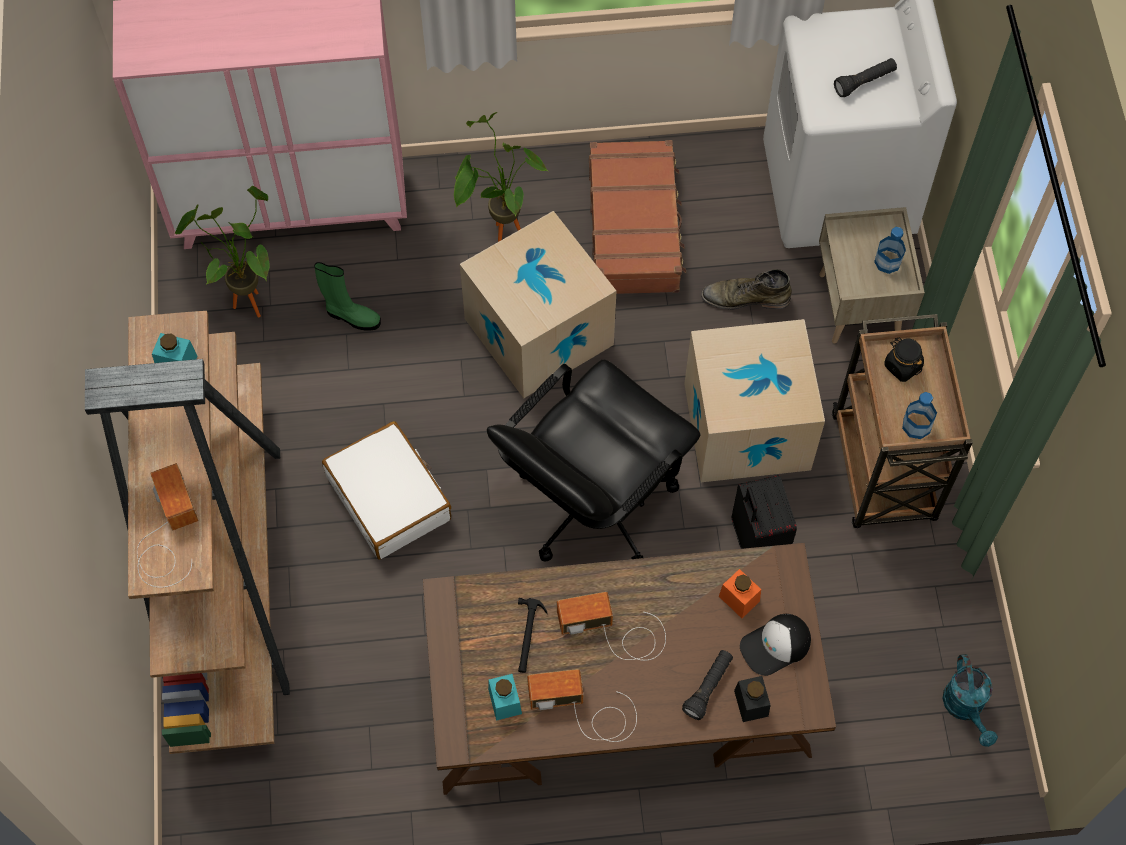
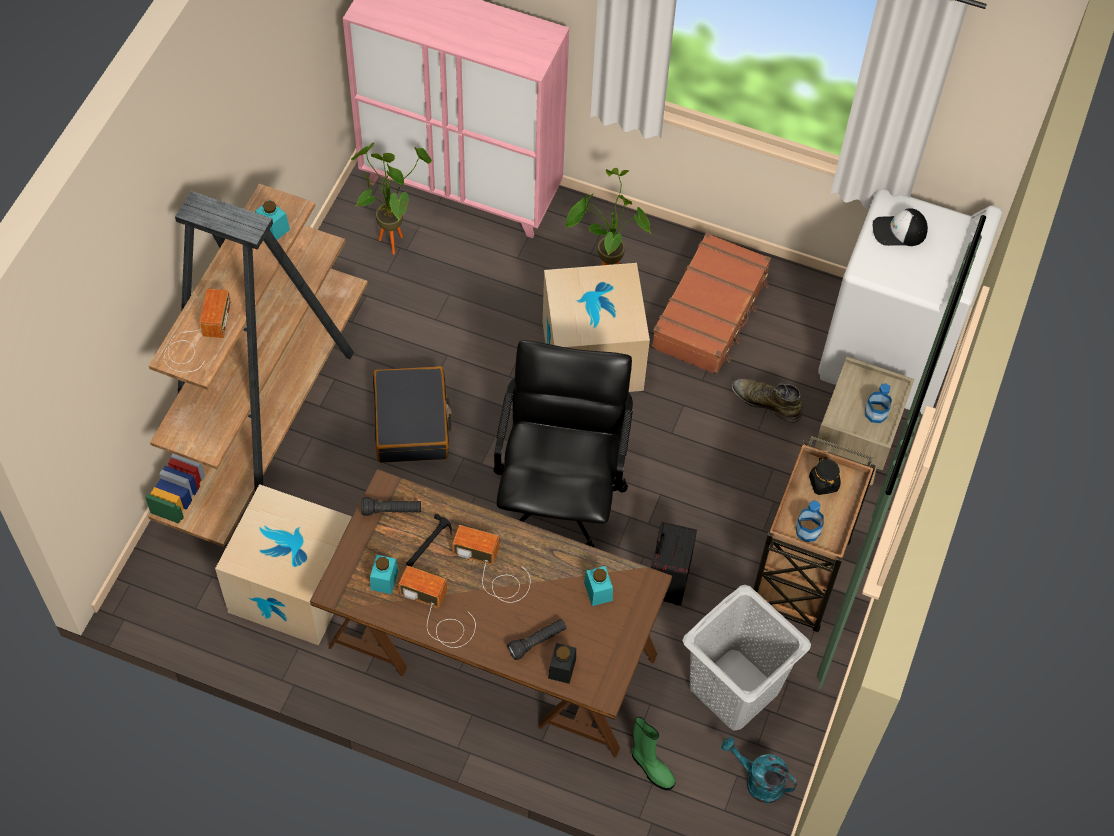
camera: 25 degrees right, 5 degrees down
green boot [314,262,381,330] -> green boot moved to [632,717,676,791]
white suitcase [322,421,451,559] -> black suitcase [373,366,452,463]
black office chair [487,360,700,562] -> black office chair turned 120 degrees clockwise [493,340,633,548]
cardboard box [684,319,825,482] -> cardboard box moved to [215,484,352,645]
orange jar [719,569,761,618] -> turquoise jar [584,566,613,606]
cap [740,614,811,676] -> cap moved to [873,208,928,246]
black flashlight [834,58,897,97] -> black flashlight moved to [361,497,421,516]
turquoise watering can [943,654,998,747] -> turquoise watering can turned 105 degrees clockwise [721,737,797,803]
none -> grey laundry basket [682,585,811,731]

